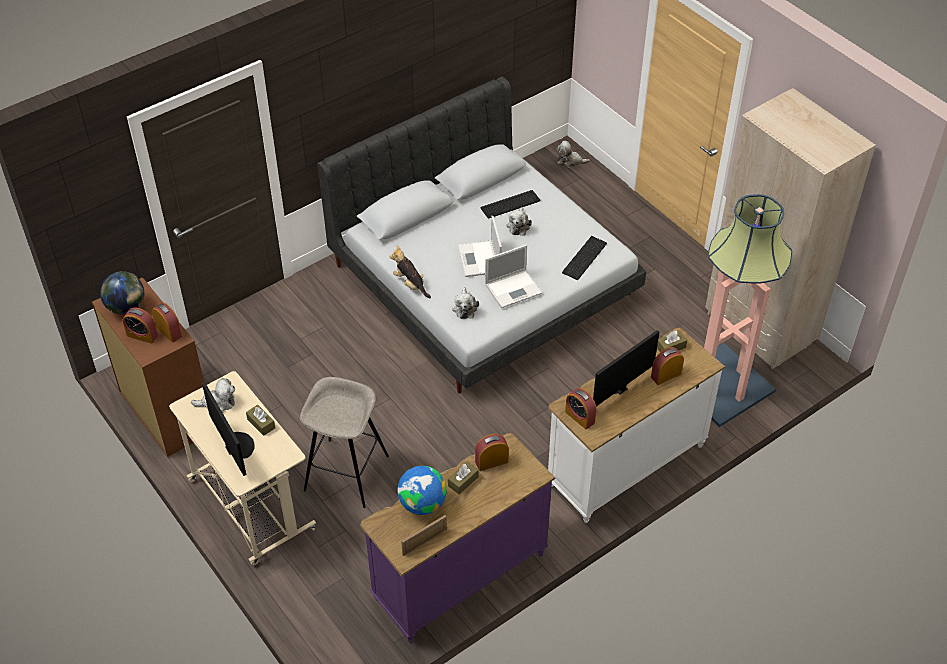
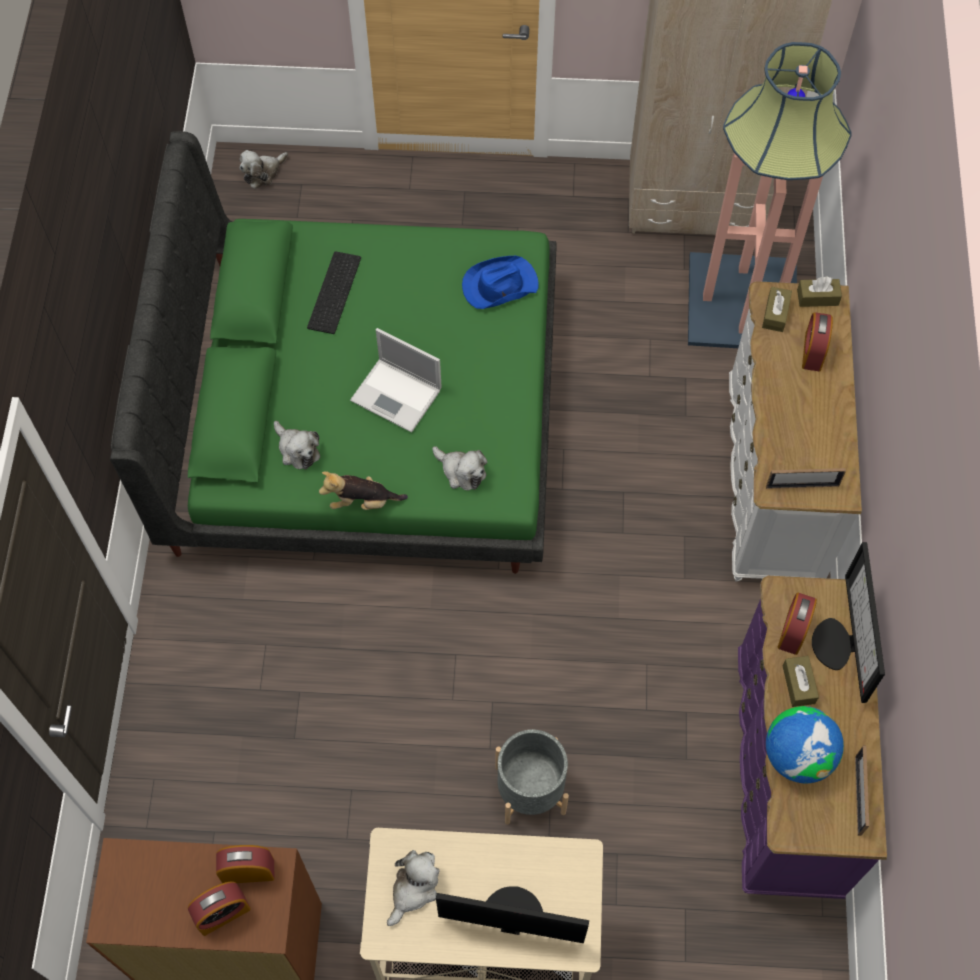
camera: 50 degrees left, 15 degrees up
globe [100,271,144,314] -> none
brown tissue box [246,405,275,436] -> brown tissue box moved to [797,276,842,307]
grey stool [300,377,389,508] -> grey planter [495,729,569,824]
grey bed [317,76,646,394] -> green bed [110,131,557,574]
laptop [485,245,542,308] -> none
plush toy [507,207,532,236] -> plush toy moved to [274,421,320,470]
keyboard [562,236,607,280] -> blue hat [462,256,539,309]
alarm clock [565,388,596,429] -> picture frame [766,468,846,489]
monitor [593,330,659,406] -> monitor moved to [812,542,885,703]

